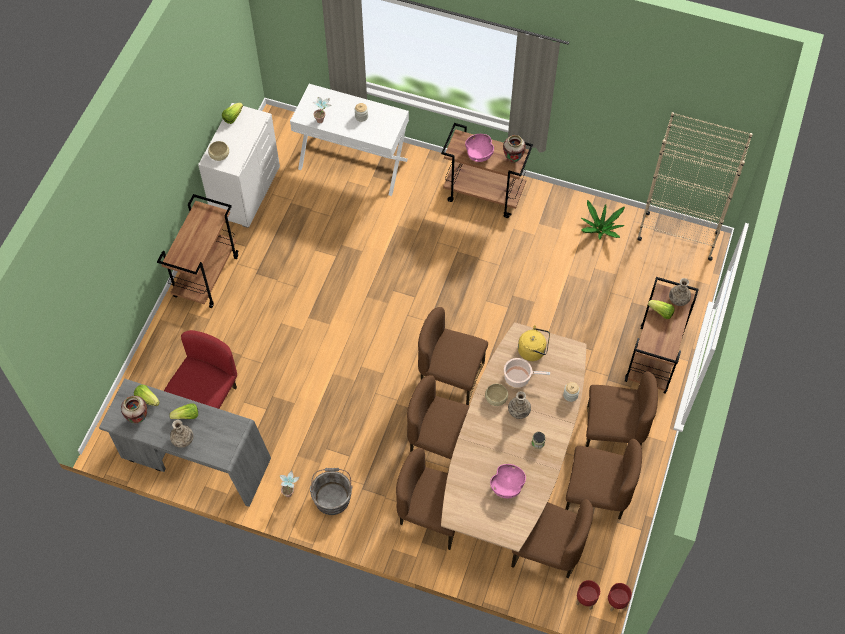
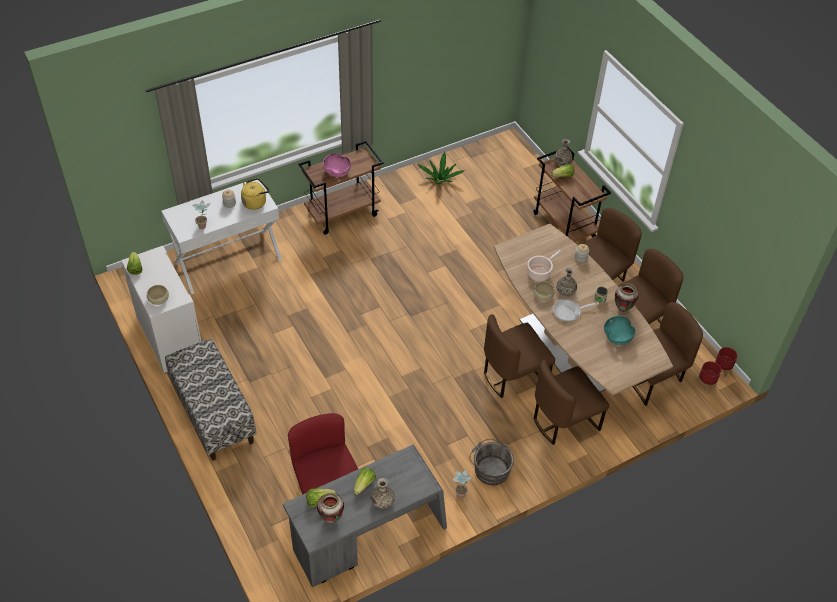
camera: 50 degrees left, 10 degrees down
brown cart [157,194,238,308] -> bench [165,339,257,461]
brown chair [418,307,488,405] -> none
pink bowl [490,464,526,498] -> turquoise bowl [604,316,636,345]
vase [503,135,526,163] -> vase moved to [615,283,638,312]
yellow kettle [518,325,550,361] -> yellow kettle moved to [241,178,270,210]
beige bookcase [637,112,753,261] -> none
none -> frying pan [553,299,599,321]

